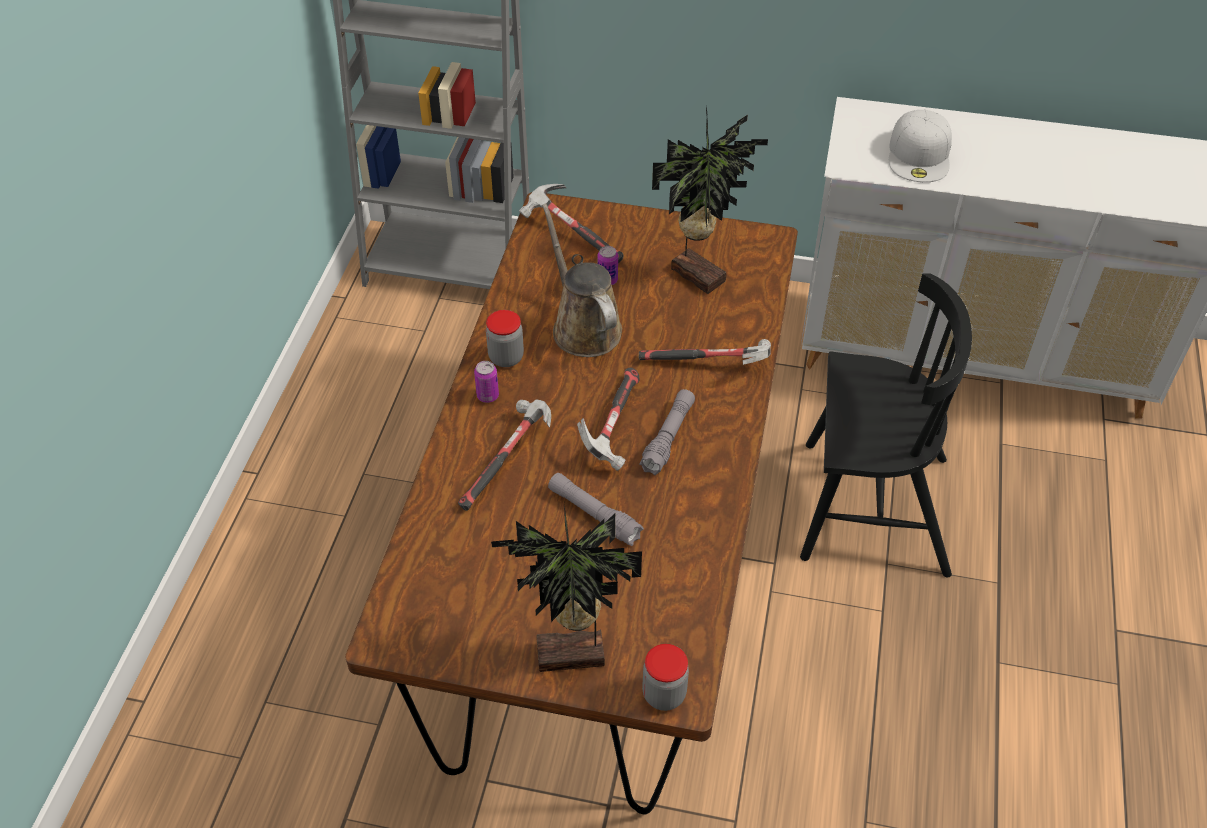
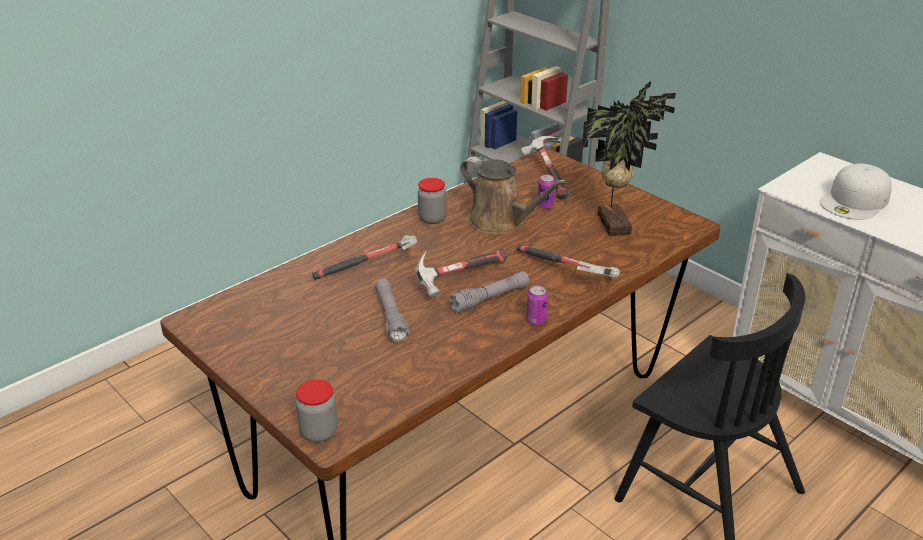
camera: 35 degrees right, 15 degrees down
can [474,361,499,403] -> can moved to [526,286,548,325]
potted plant [491,505,642,672] -> none
brown watering can [542,203,622,357] -> brown watering can turned 120 degrees clockwise [460,157,567,235]

